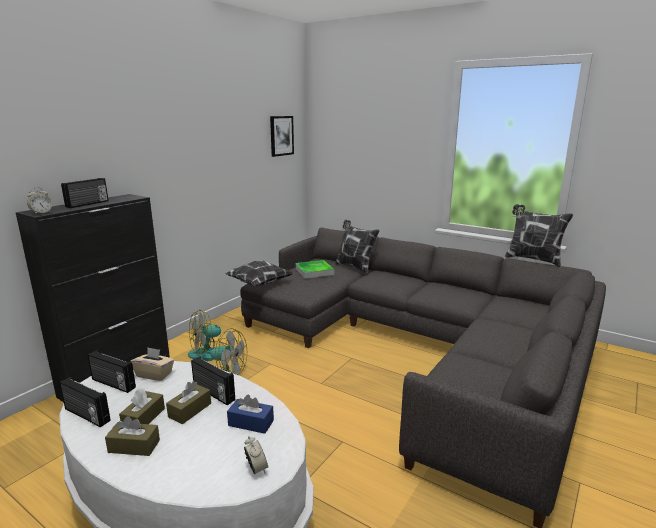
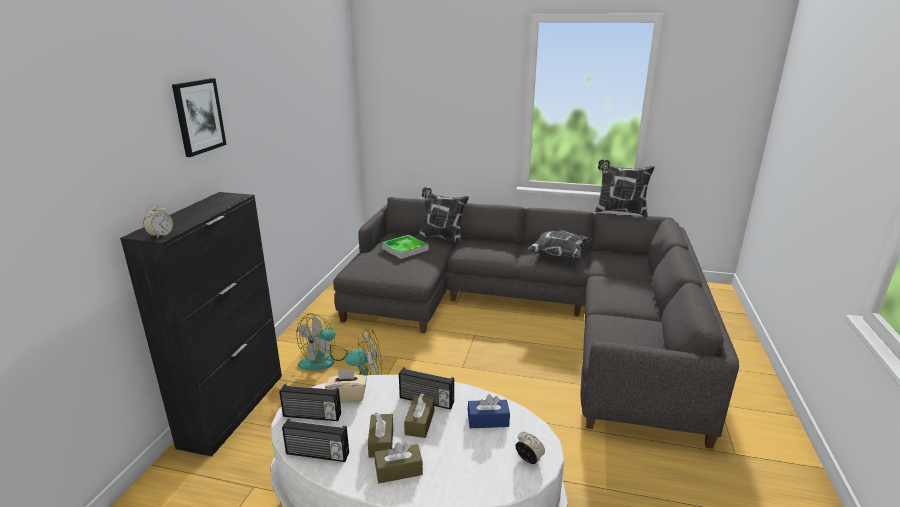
camera: 20 degrees left, 5 degrees up
radio [61,178,109,208] -> none
pillow [225,261,293,286] -> pillow moved to [527,231,592,259]
picture [270,116,294,157] -> picture moved to [172,78,226,157]

